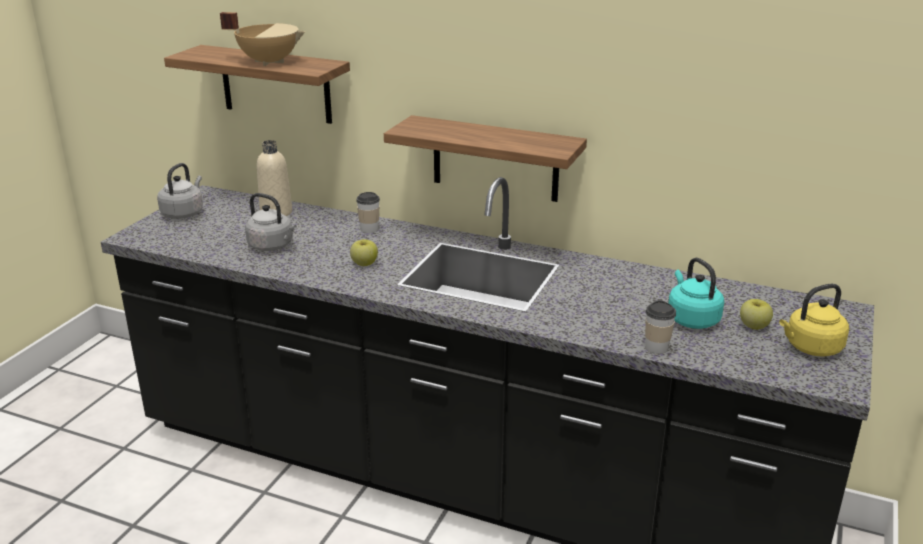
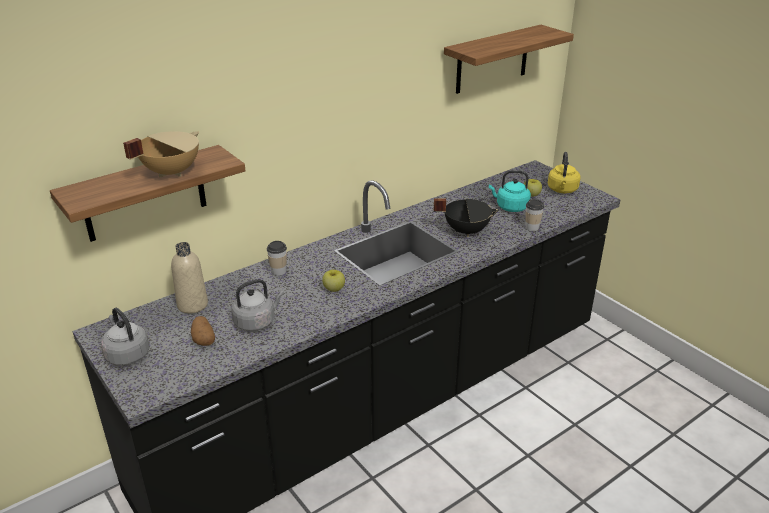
camera: 60 degrees left, 5 degrees up
shelf [384,115,587,202] -> shelf moved to [444,25,574,94]
none -> potato [191,316,215,346]
none -> black cooking pot [434,199,499,237]

